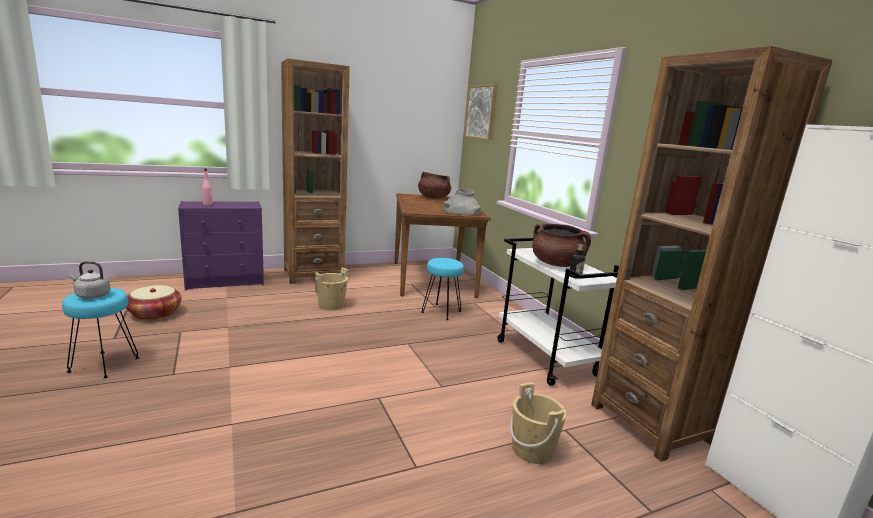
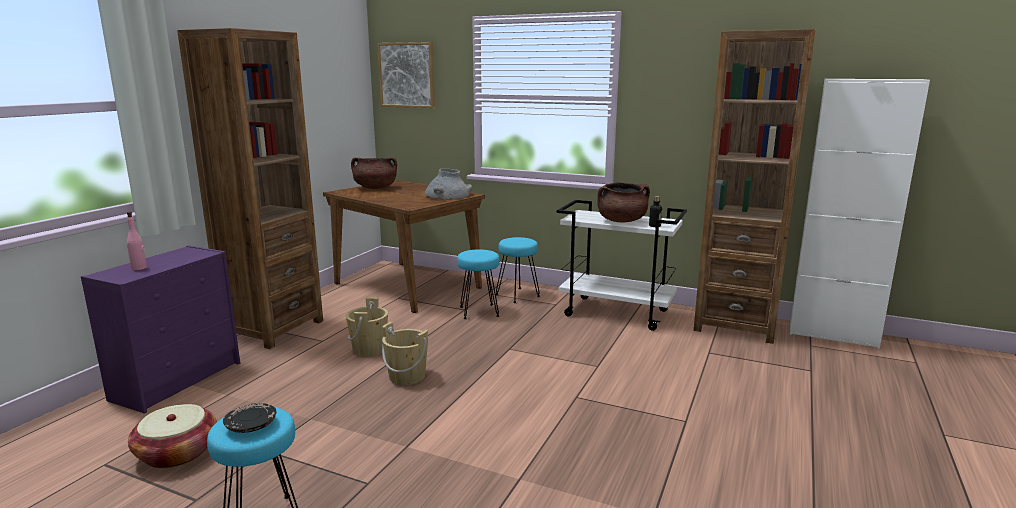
camera: 40 degrees left, 0 degrees up
grey kettle [69,261,110,299] -> black plate [223,403,276,433]
beige bucket [510,382,567,464] -> beige bucket moved to [382,322,428,385]
none -> turquoise stool [496,237,540,303]

